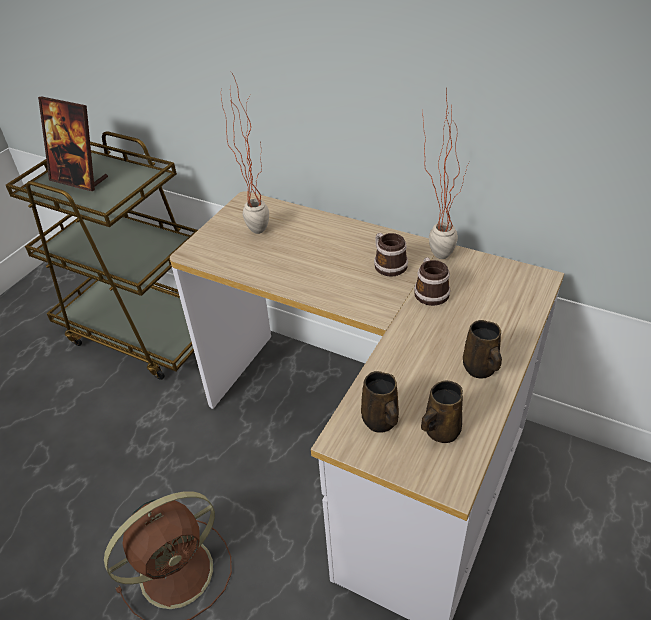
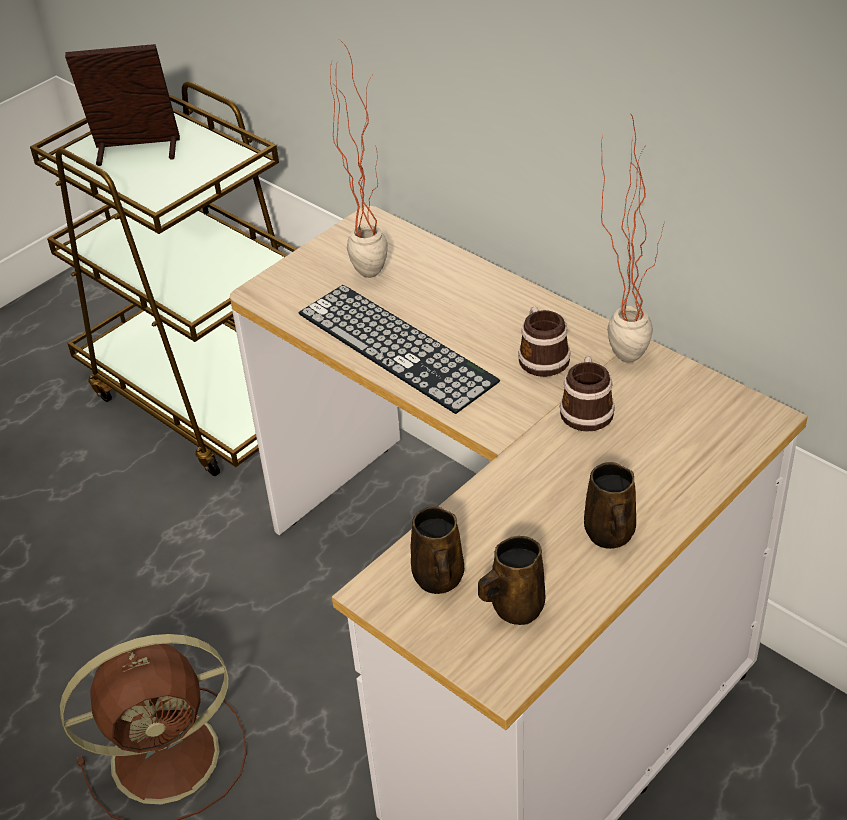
camera: 15 degrees right, 0 degrees up
picture frame [38,97,108,191] -> picture frame turned 135 degrees clockwise [65,44,180,166]
none -> keyboard [299,285,500,414]

